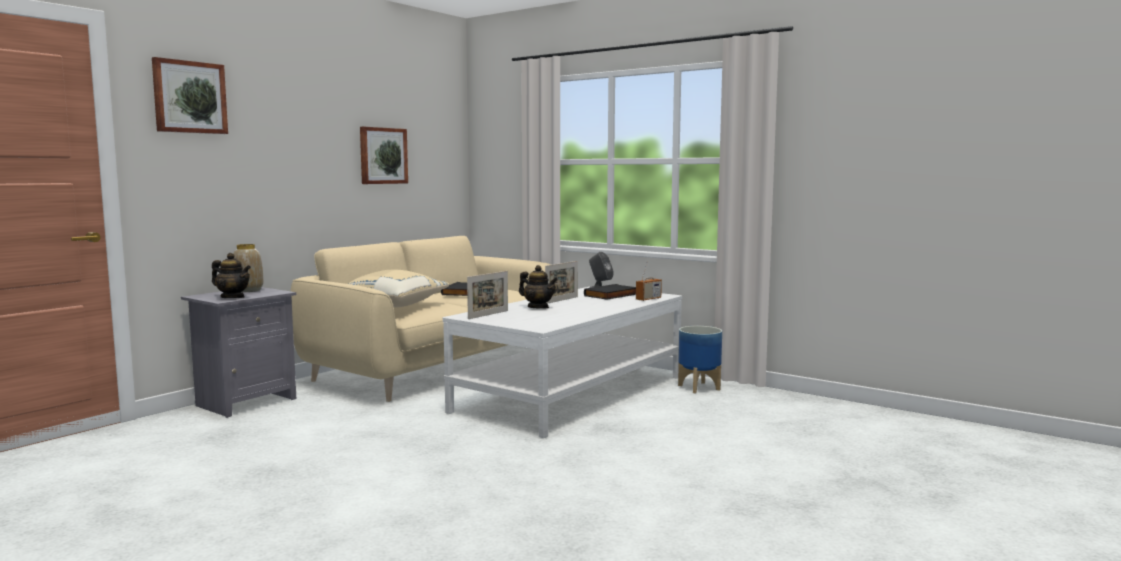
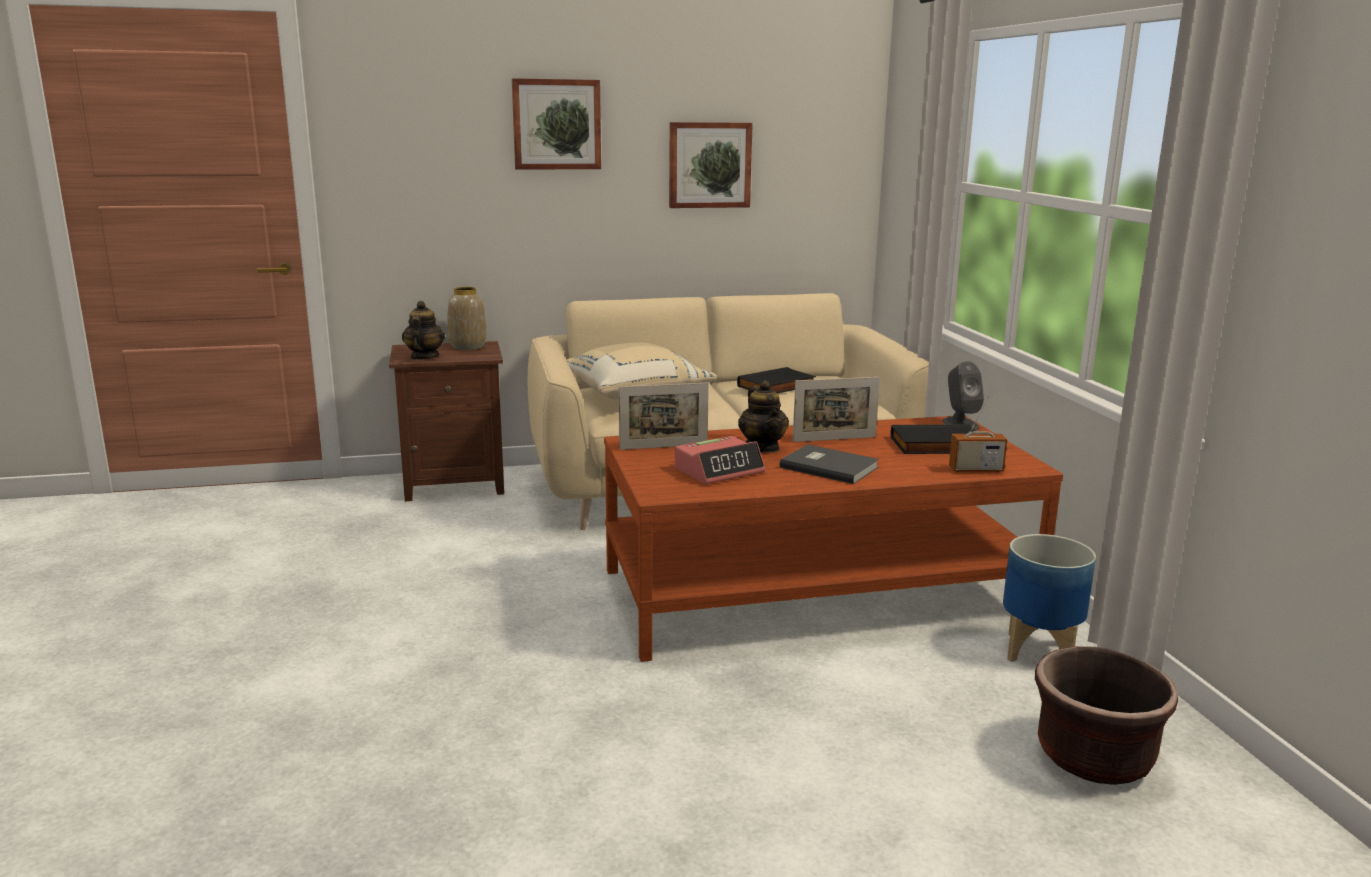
camera: 40 degrees right, 10 degrees up
picture [152,57,228,134] -> picture moved to [512,78,601,169]
grey nightstand [181,287,296,418] -> brown nightstand [389,341,504,501]
teapot [212,253,251,298] -> teapot turned 150 degrees counterclockwise [402,301,445,360]
white coffee table [443,286,682,438] -> brown coffee table [604,416,1063,662]
none -> alarm clock [675,436,765,484]
none -> grey book [780,444,879,484]
none -> brown planter [1035,646,1178,785]

